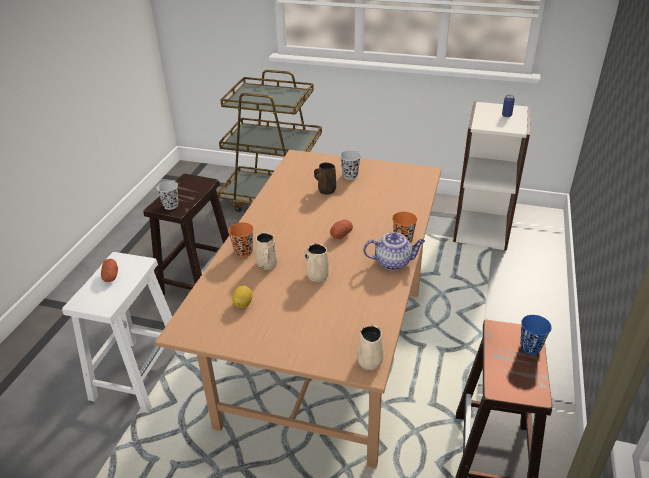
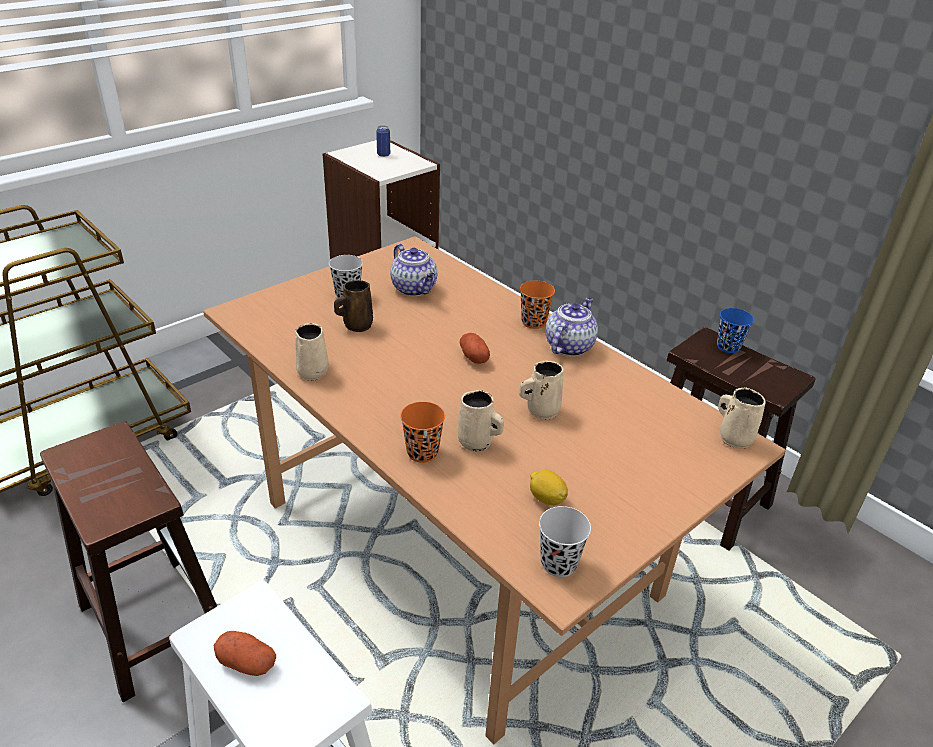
camera: 60 degrees left, 0 degrees up
black cup [156,181,178,210] -> black cup moved to [539,506,591,577]
none -> beige mug [295,323,329,381]
none -> teapot [390,244,437,296]

